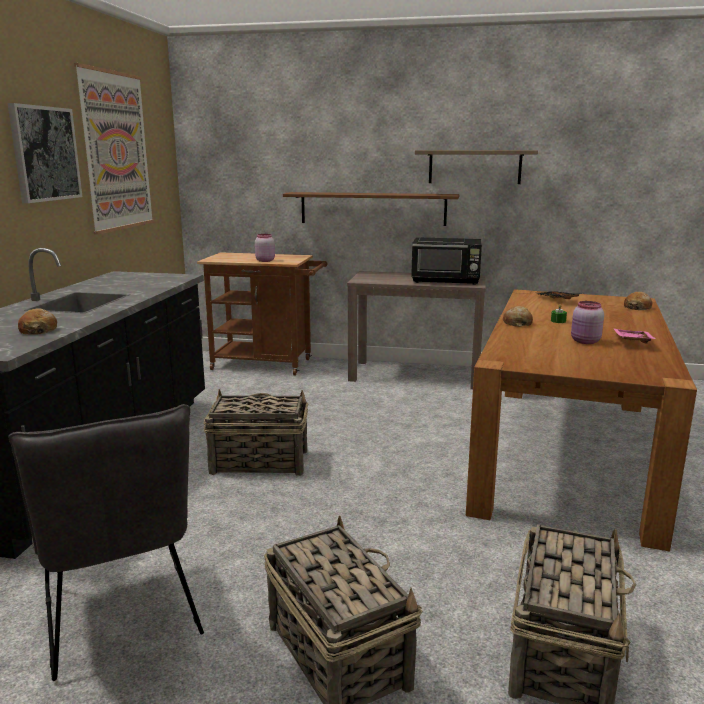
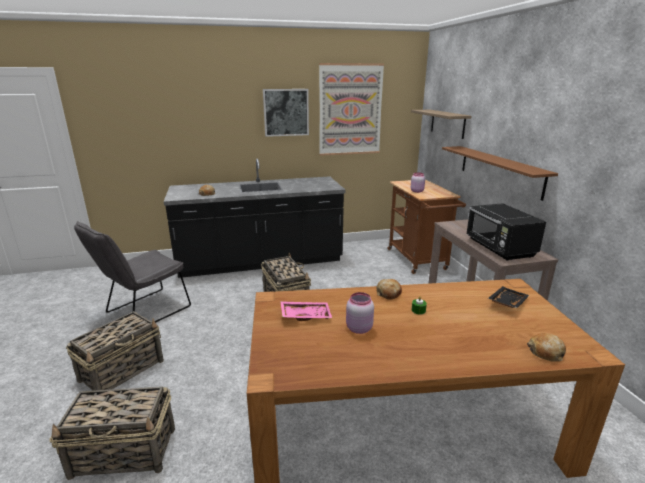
camera: 65 degrees right, 5 degrees up
shelf [415,150,538,184] -> shelf moved to [411,110,471,139]
pink tray [613,328,656,344] -> pink tray moved to [280,301,332,321]

